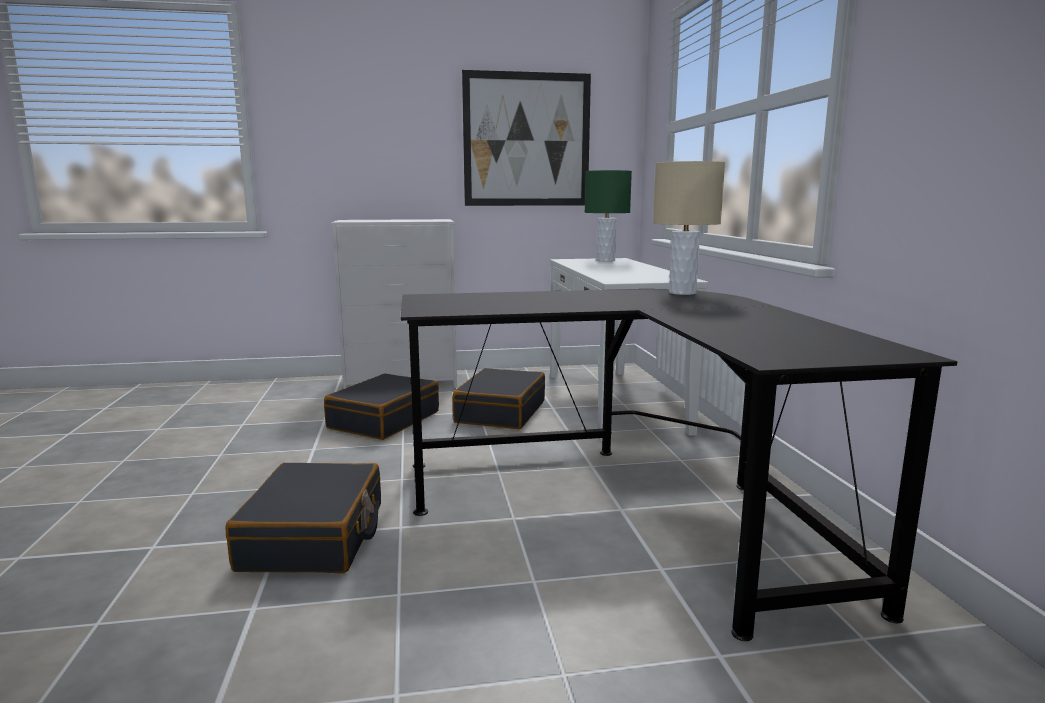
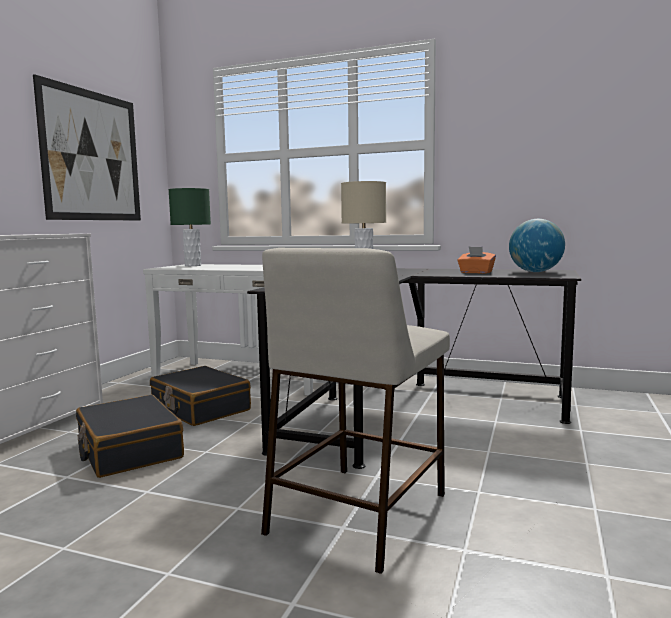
camera: 60 degrees left, 5 degrees down
black suitcase [226,463,381,573] -> beige stool [261,248,450,574]
none -> orange tissue box [457,247,496,274]
none -> globe [509,219,565,272]

